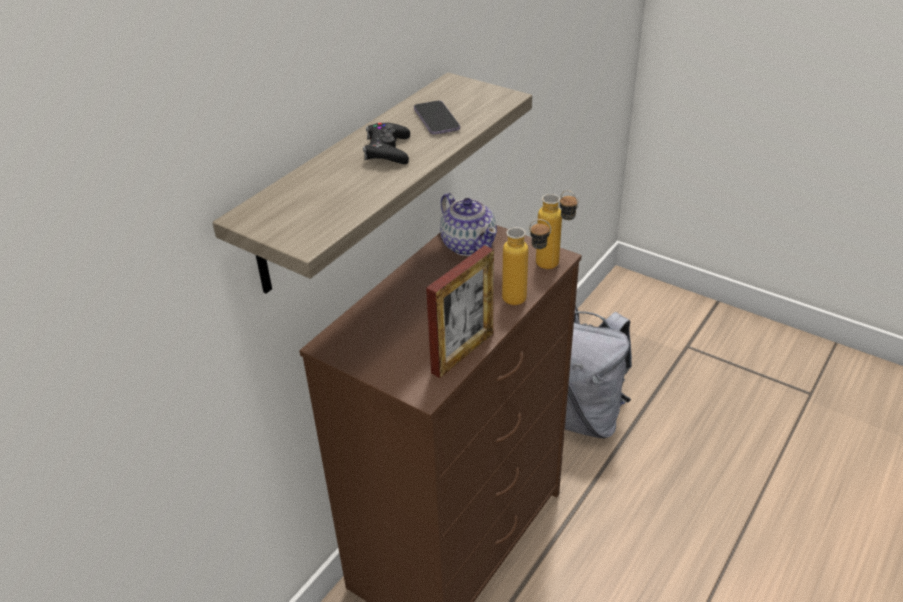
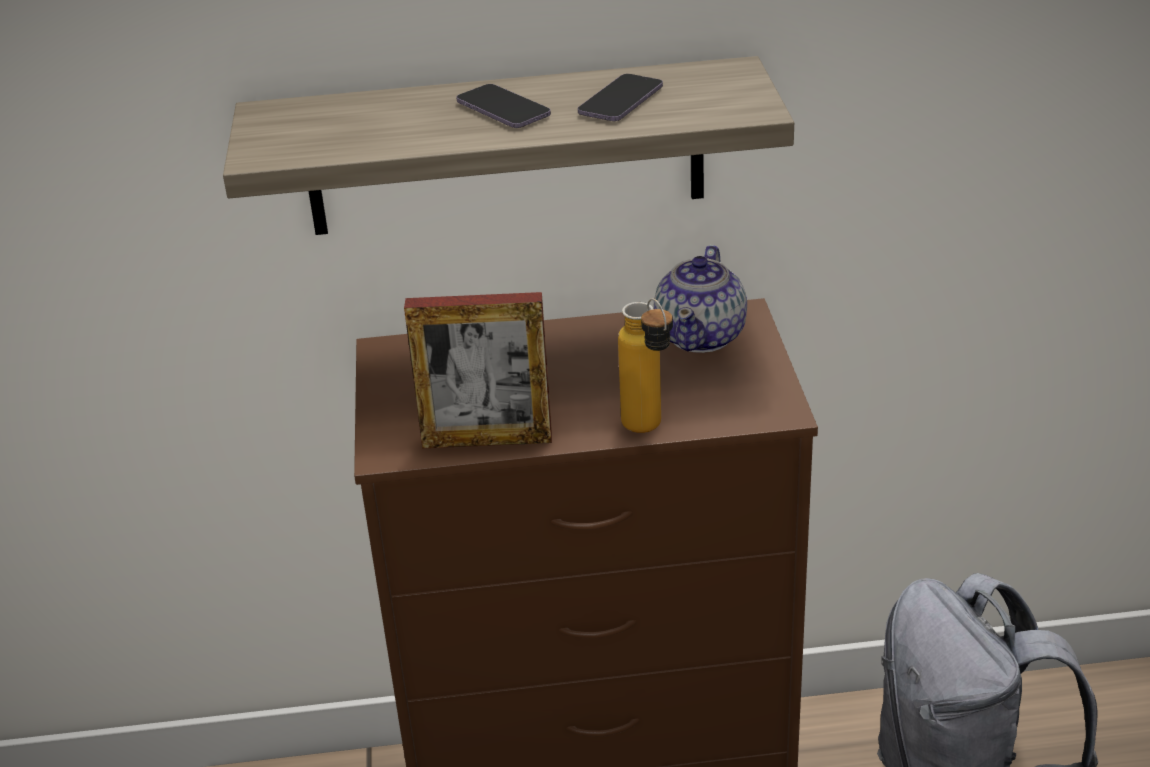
camera: 50 degrees right, 5 degrees down
black game controller [363,123,410,164] -> phone [456,84,551,128]
bottle [536,190,578,269] -> none

